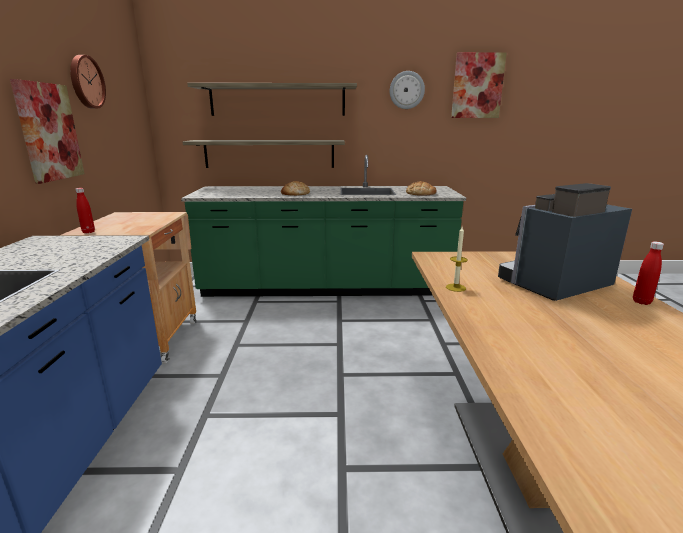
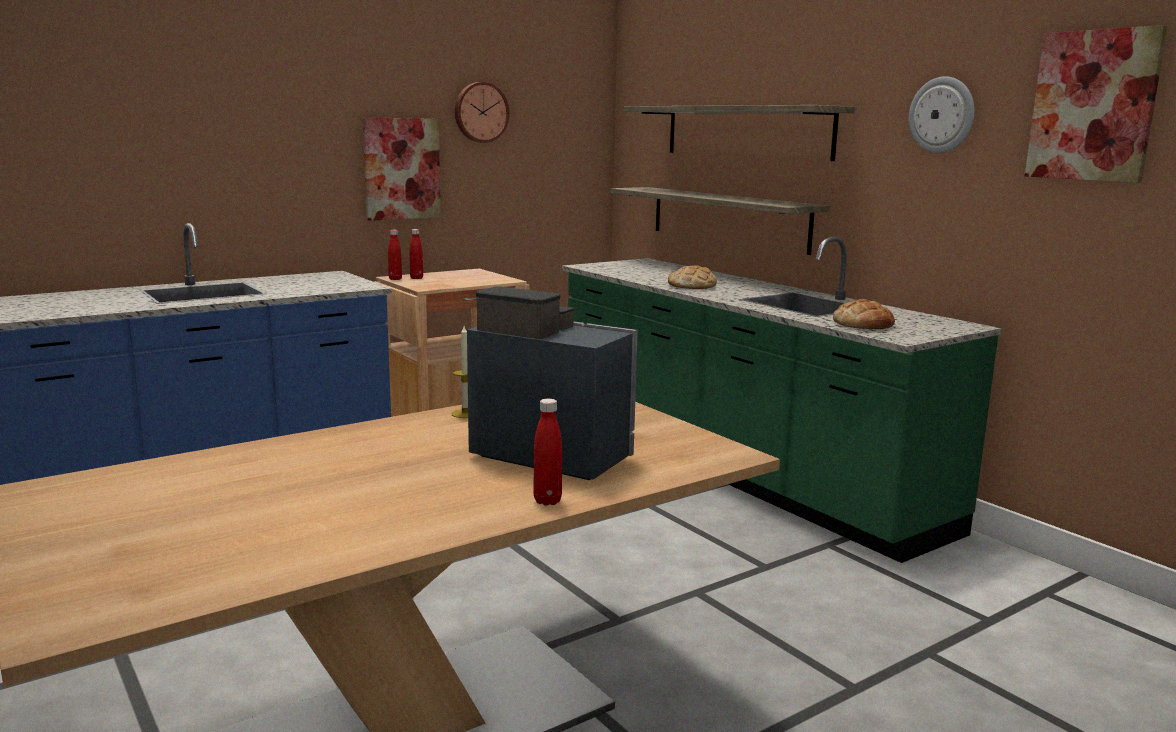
camera: 55 degrees right, 5 degrees down
none -> red bottle [409,229,423,279]

